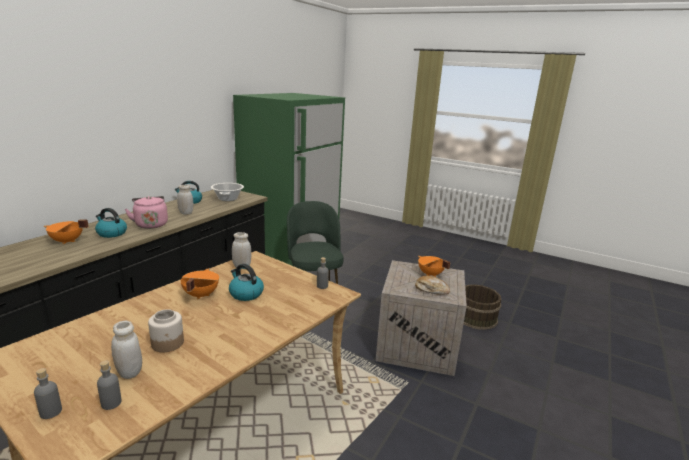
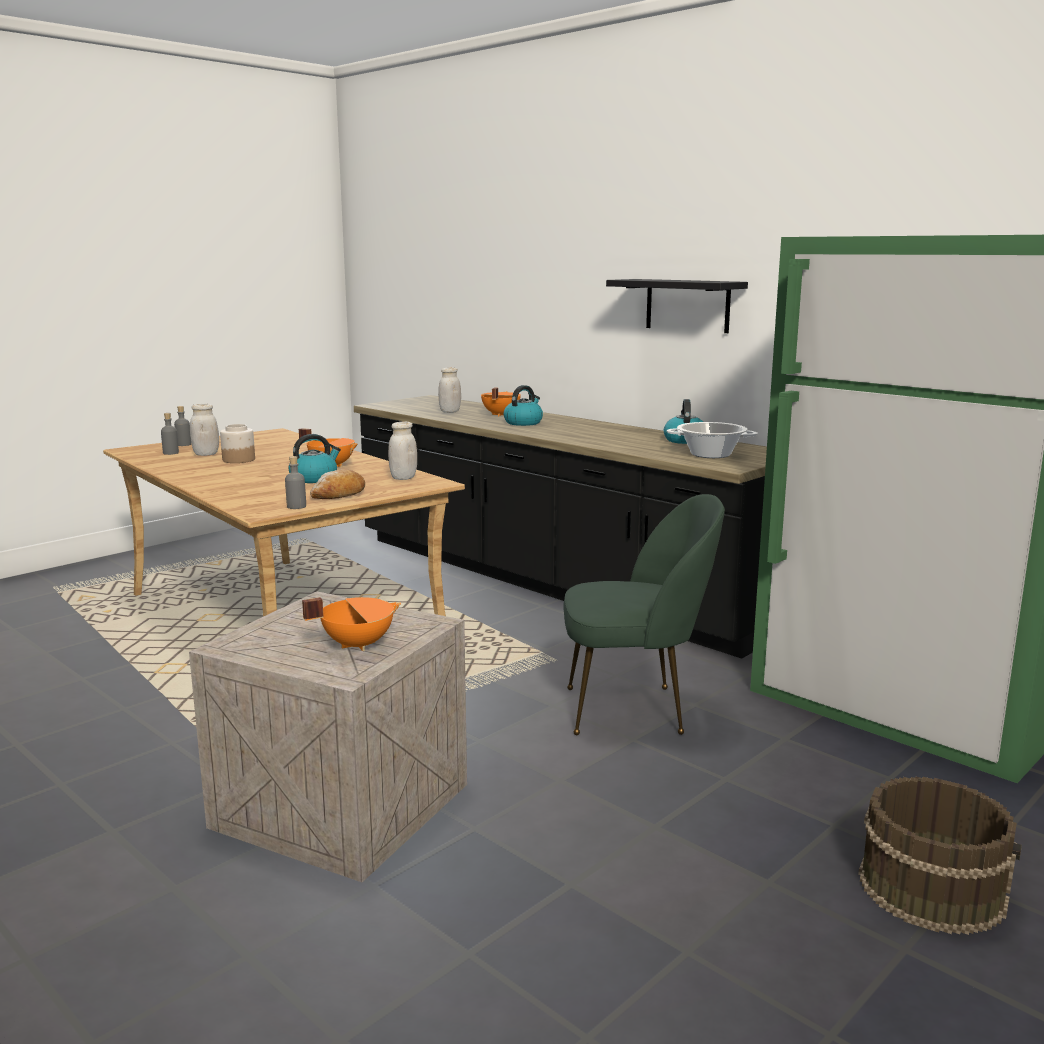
camera: 105 degrees right, 5 degrees down
pink kettle [125,196,168,229] -> none
white jar [177,185,193,215] -> white jar moved to [438,367,461,413]
bread [415,276,450,295] -> bread moved to [310,469,365,499]
brown bucket [463,284,501,330] -> brown bucket moved to [858,776,1022,935]
none -> black shelf [606,279,748,333]

